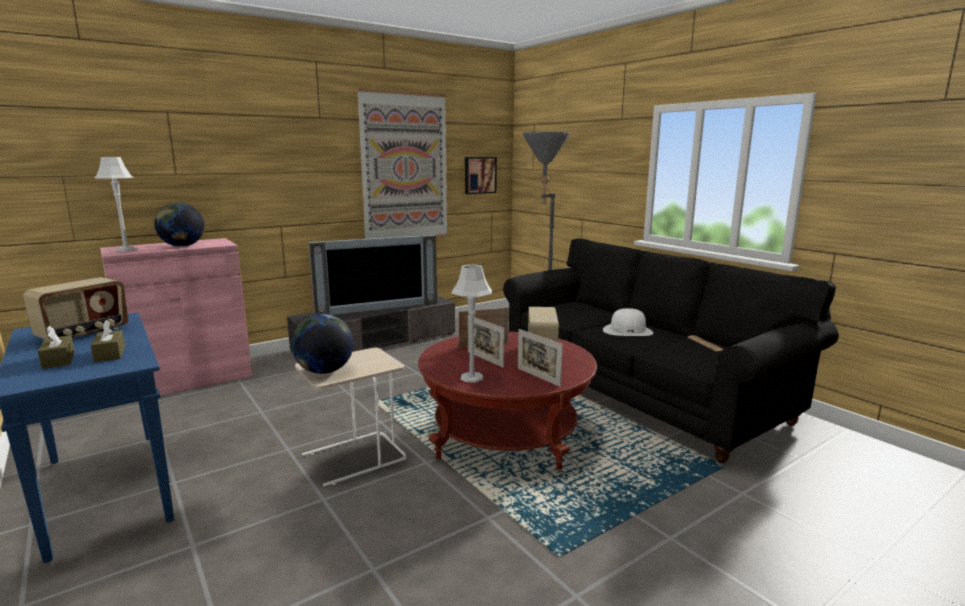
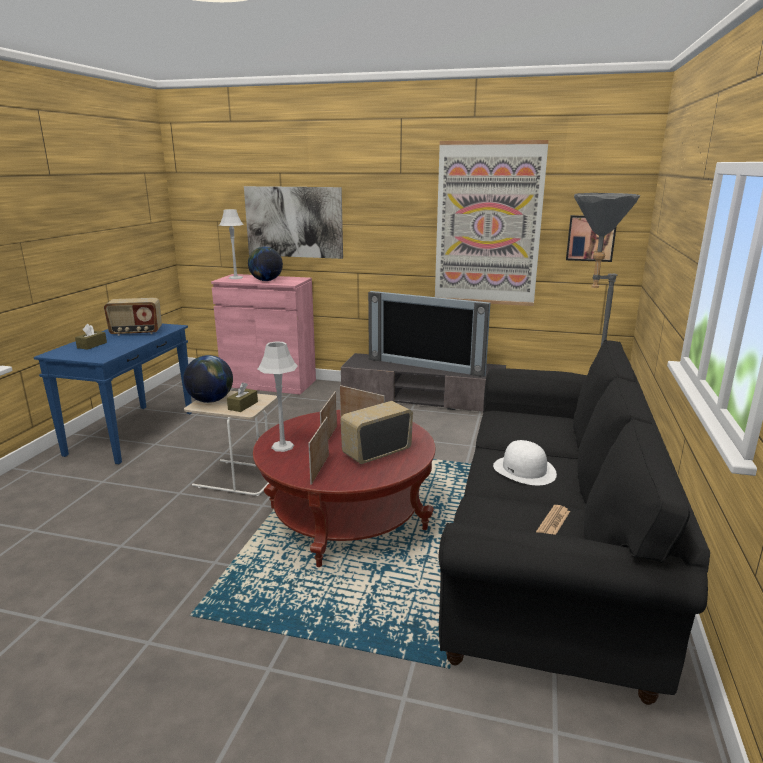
camera: 50 degrees right, 5 degrees up
brown tissue box [90,320,125,363] -> brown tissue box moved to [227,382,258,412]
none -> picture [244,186,343,259]

